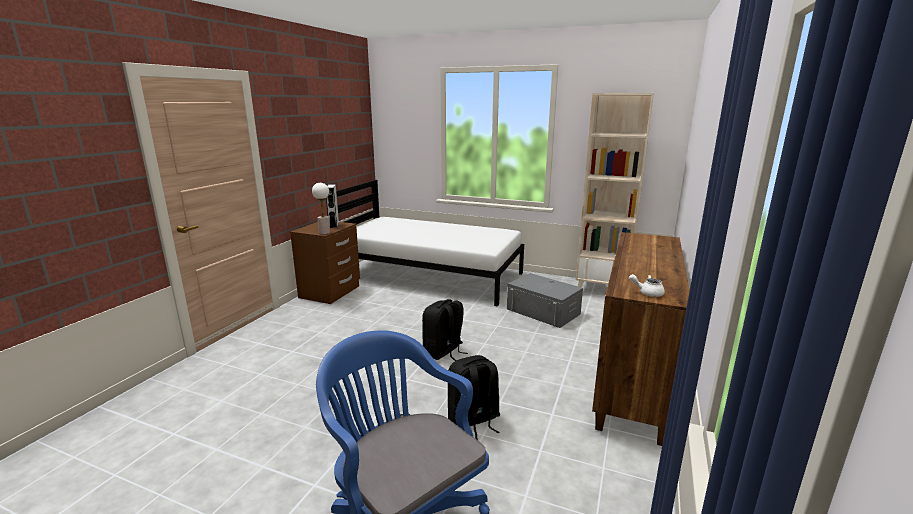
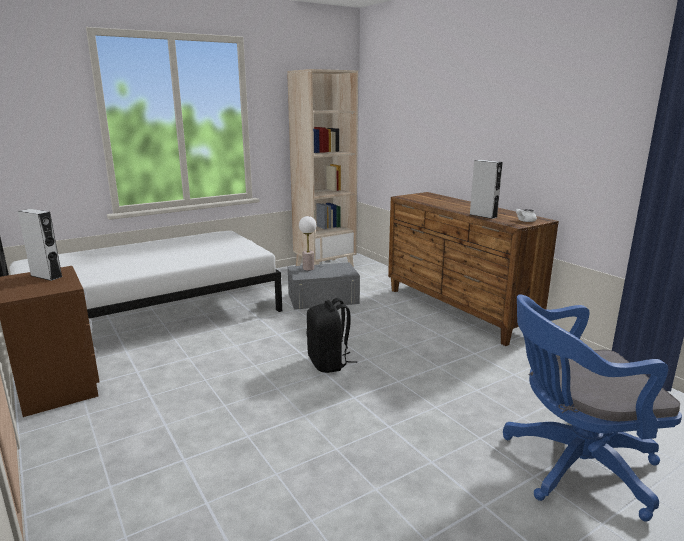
camera: 55 degrees left, 0 degrees up
table lamp [312,183,330,234] -> table lamp moved to [299,216,316,271]
black backpack [448,355,500,440] -> none
none -> grey speaker [469,160,503,219]

